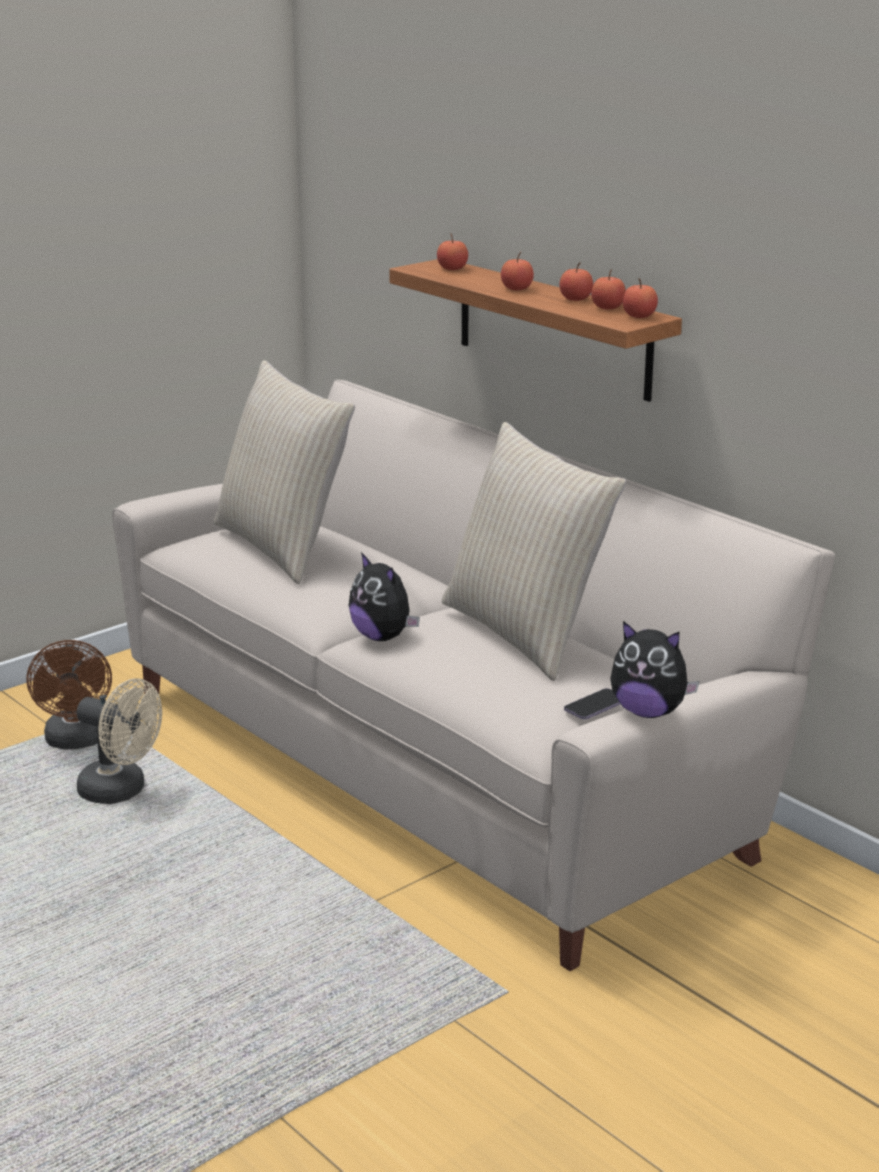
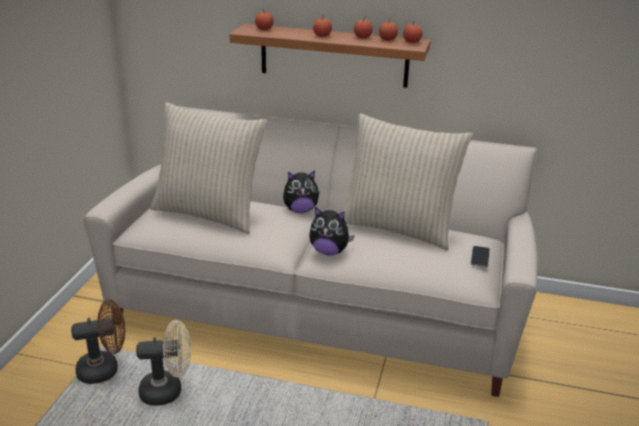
camera: 35 degrees left, 5 degrees up
brown fan [27,640,112,750] -> brown fan turned 60 degrees counterclockwise [71,299,125,384]
plush toy [610,621,700,718] -> plush toy moved to [283,171,320,213]

